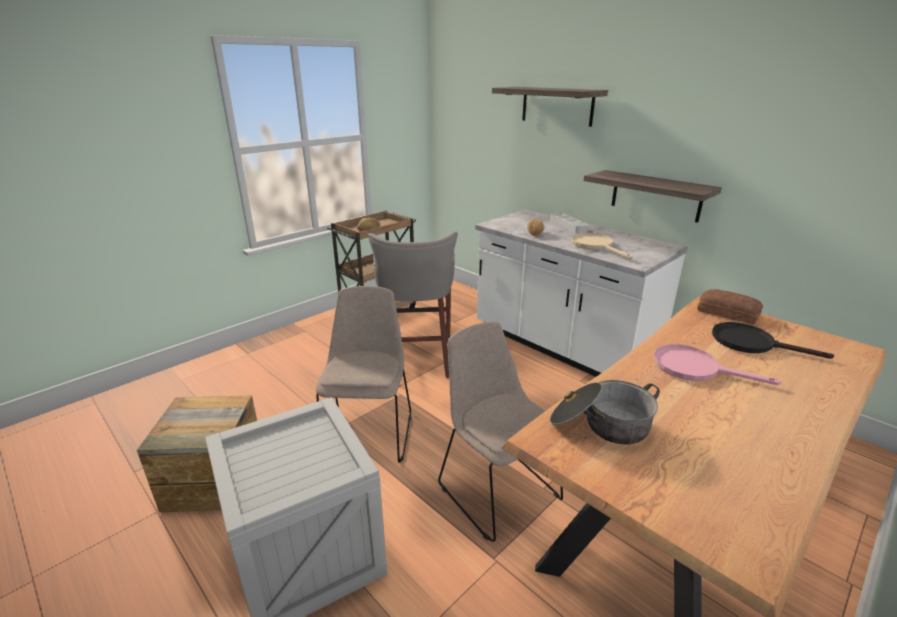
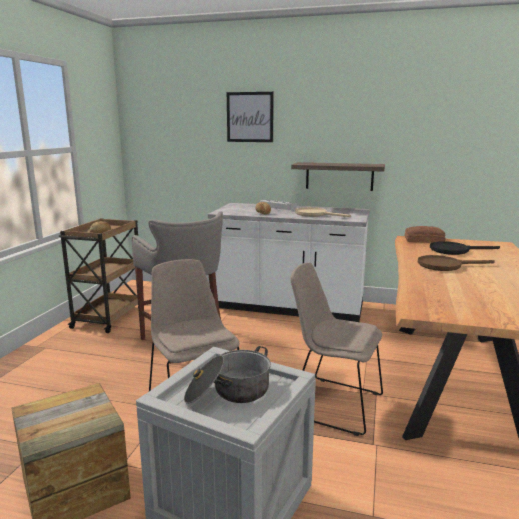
camera: 30 degrees left, 10 degrees down
shelf [492,87,608,127] -> picture [227,92,274,142]
cooking pot [550,380,660,444] -> cooking pot moved to [184,346,271,404]
pink frying pan [654,344,782,385] -> brown frying pan [418,255,495,271]

